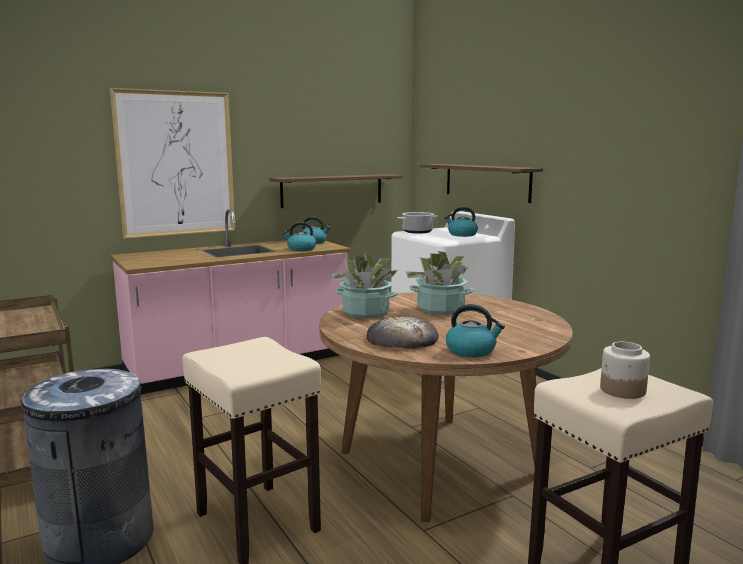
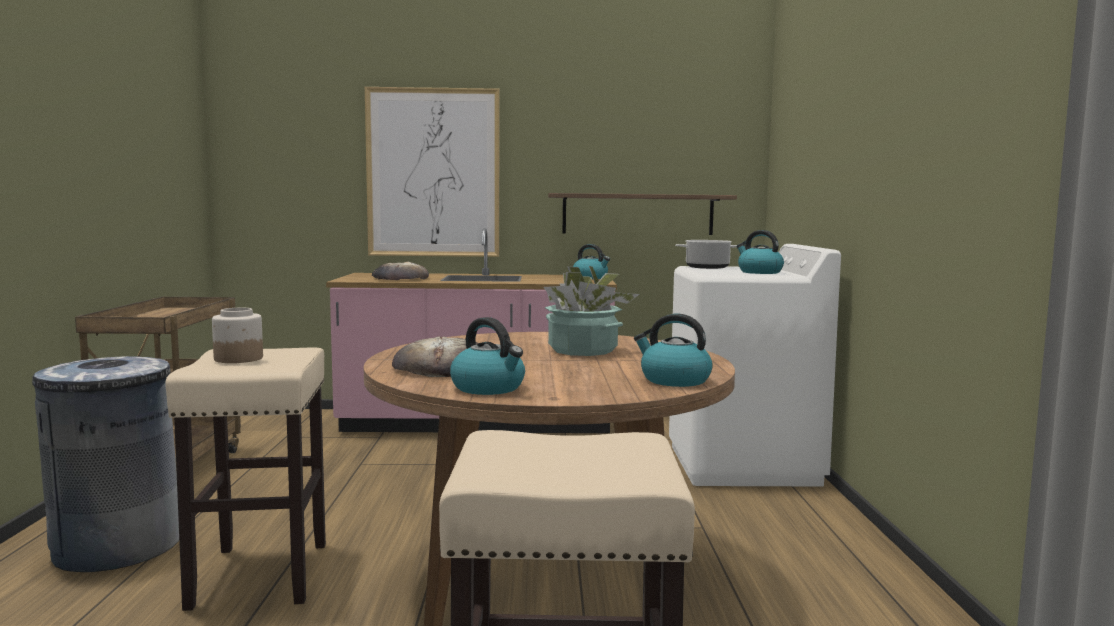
camera: 30 degrees right, 5 degrees down
kettle [283,222,316,251] -> kettle moved to [634,314,713,387]
potted plant [332,253,398,319] -> none
shelf [420,164,543,203] -> none
jar [600,342,650,399] -> jar moved to [212,308,263,363]
none -> bread [372,262,429,280]

